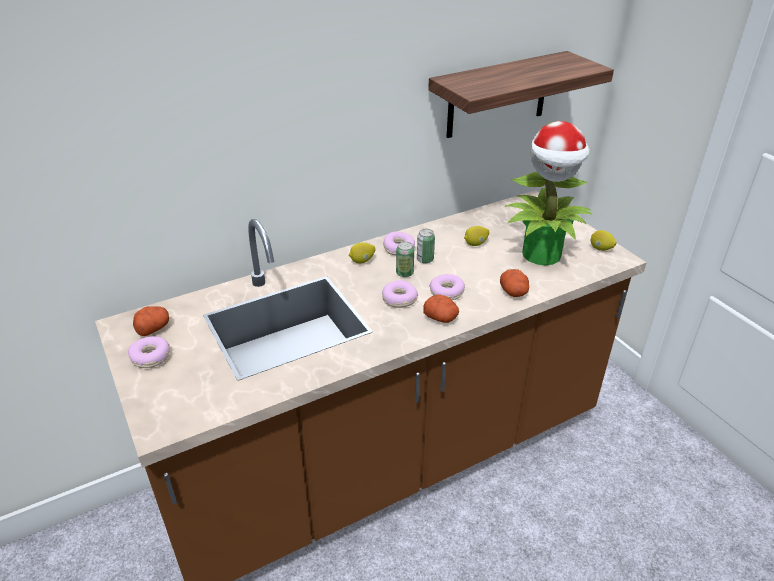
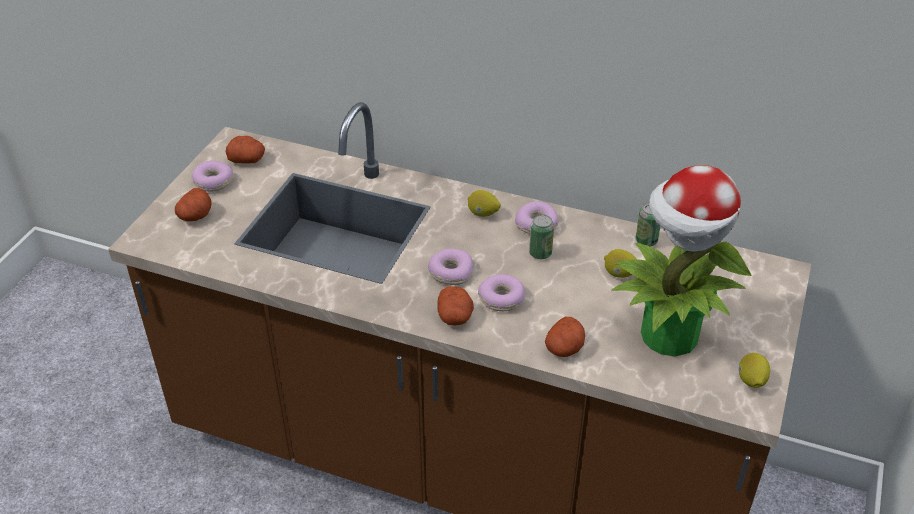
camera: 50 degrees right, 5 degrees up
can [396,242,414,277] -> can moved to [635,202,661,246]
shelf [428,51,614,138] -> none
none -> potato [175,188,211,222]

